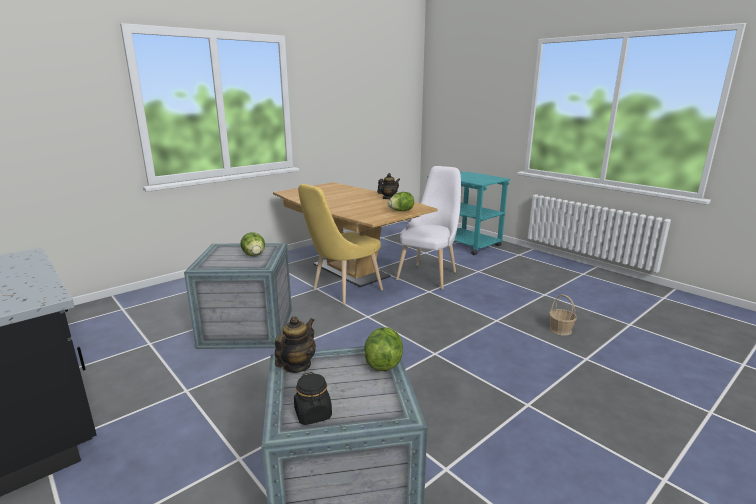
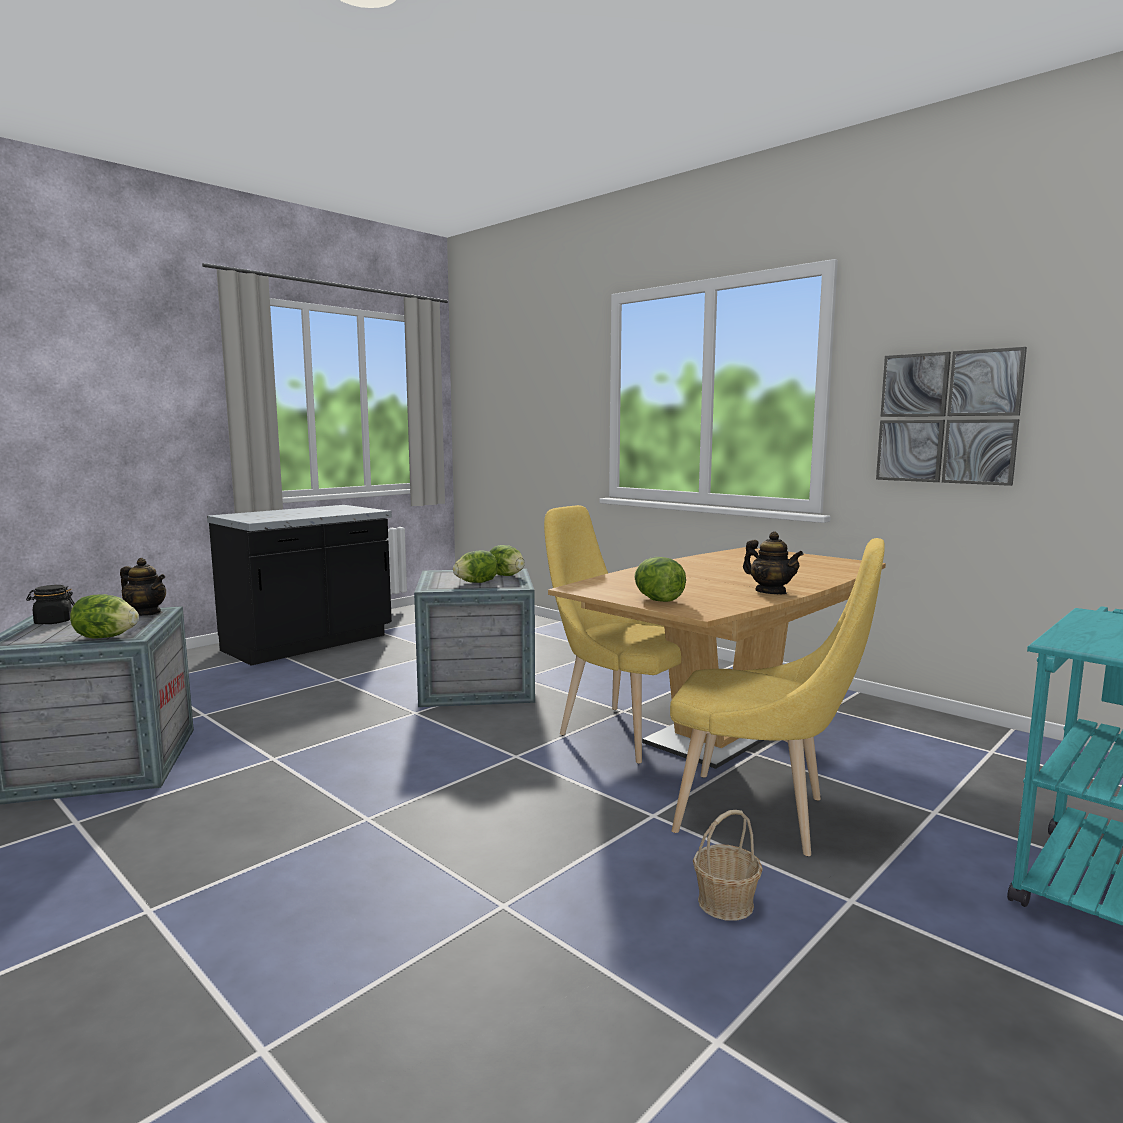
camera: 85 degrees right, 10 degrees down
white chair [396,166,461,289] -> yellow chair [670,538,885,856]
basket [549,294,577,336] -> basket moved to [693,810,763,921]
none -> lettuce [490,545,525,576]
none -> picture [876,347,1027,486]

